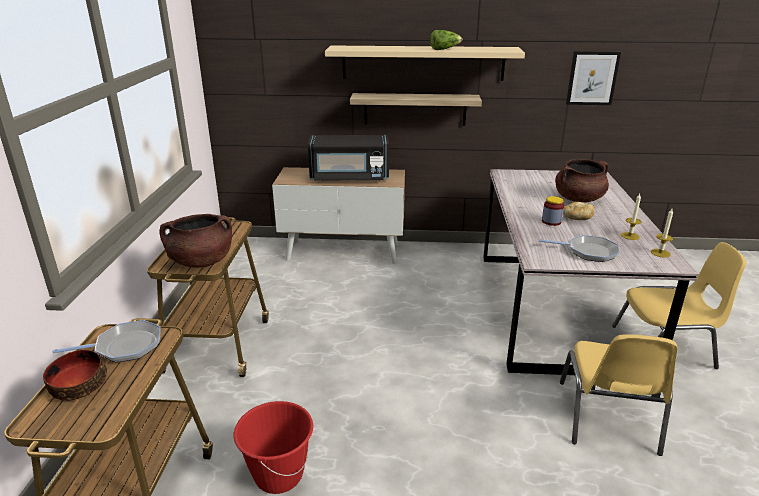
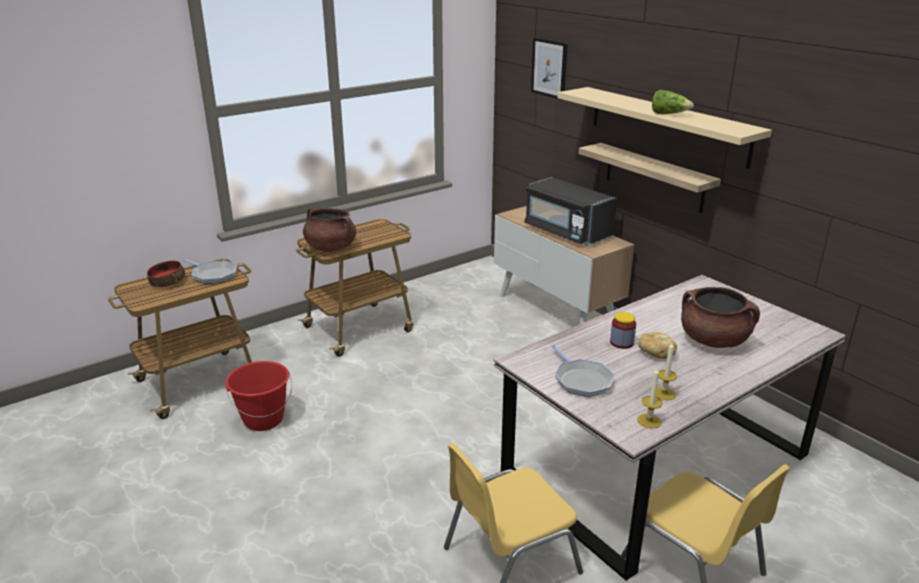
camera: 50 degrees right, 0 degrees up
picture [566,51,621,105] -> picture moved to [531,37,568,100]

